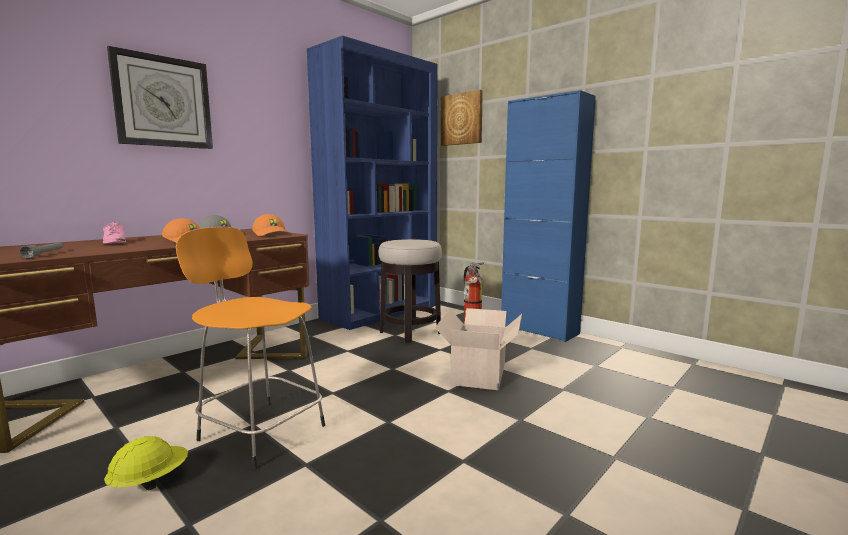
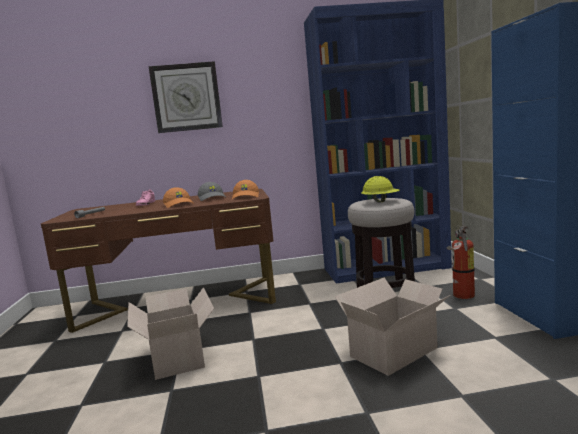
camera: 40 degrees right, 0 degrees up
yellow hard hat [104,436,188,491] -> yellow hard hat moved to [361,176,400,202]
orange stool [176,227,325,470] -> cardboard box [127,287,214,380]
picture [441,90,483,146] -> none

